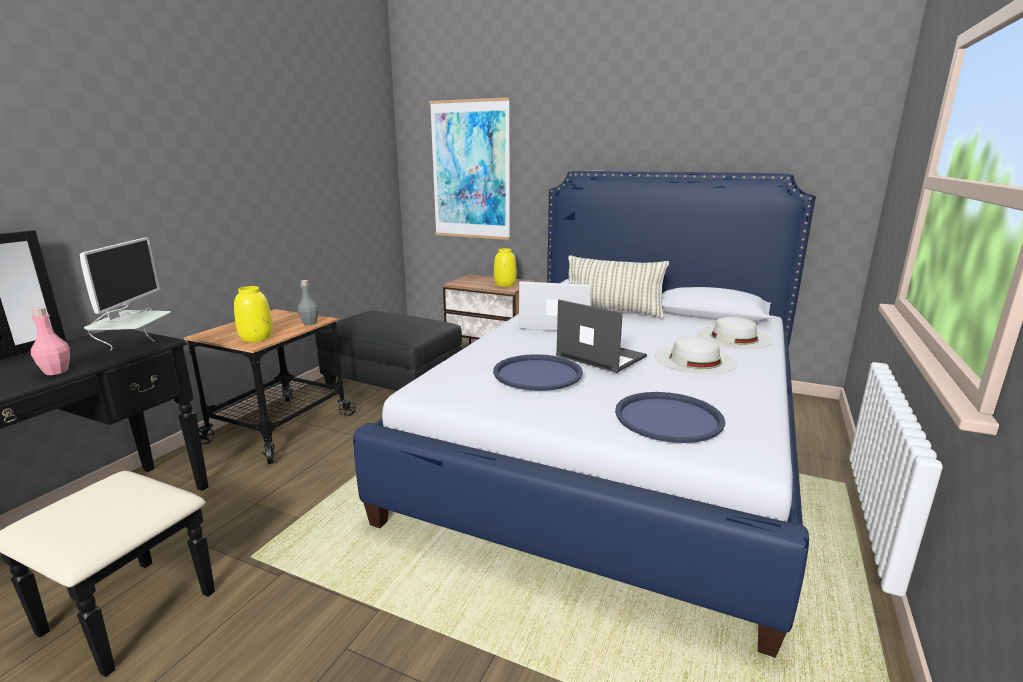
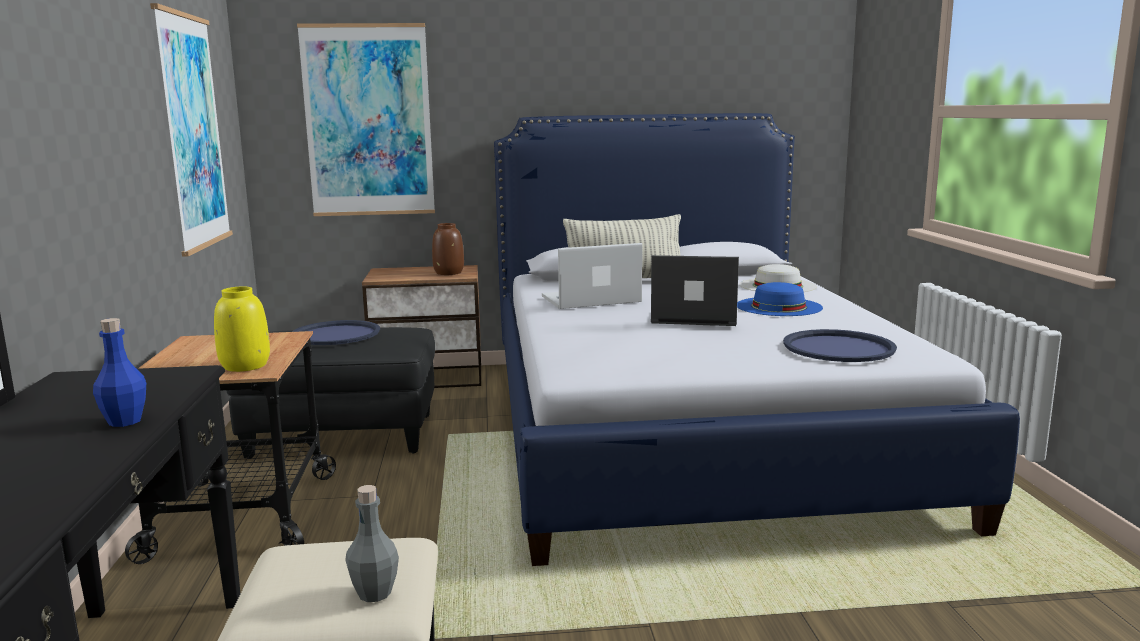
camera: 30 degrees left, 5 degrees down
pink bottle [31,307,70,375] -> blue bottle [93,318,146,427]
monitor [80,237,171,351] -> none
grey bottle [297,280,318,325] -> grey bottle moved to [345,485,399,602]
blue tray [493,354,583,391] -> blue tray moved to [292,320,380,345]
yellow vase [494,248,517,287] -> brown vase [432,223,464,275]
white hat [655,336,737,374] -> blue hat [737,282,823,316]
none -> picture [150,3,233,257]

